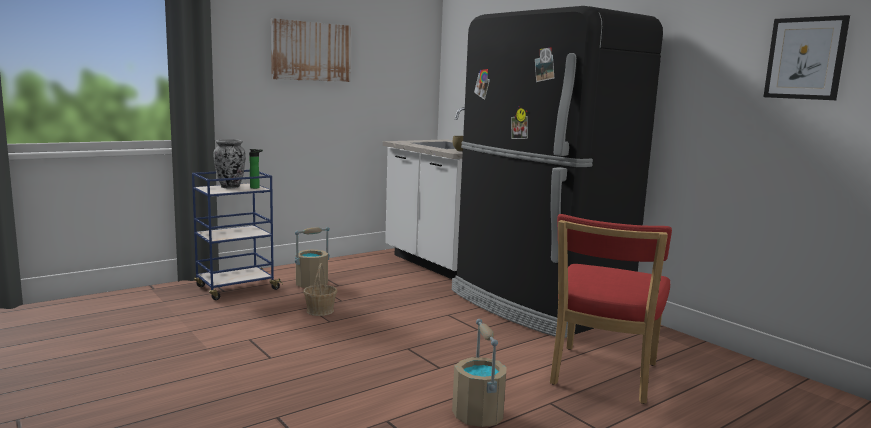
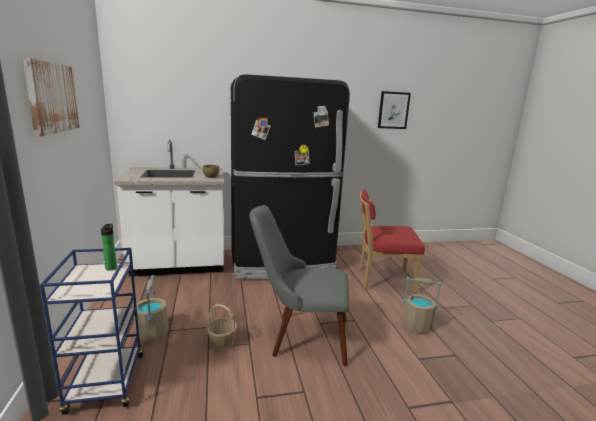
camera: 65 degrees left, 5 degrees up
vase [213,139,246,188] -> none
red chair [550,214,672,404] -> red chair turned 135 degrees clockwise [359,189,425,293]
none -> grey chair [249,205,349,366]

